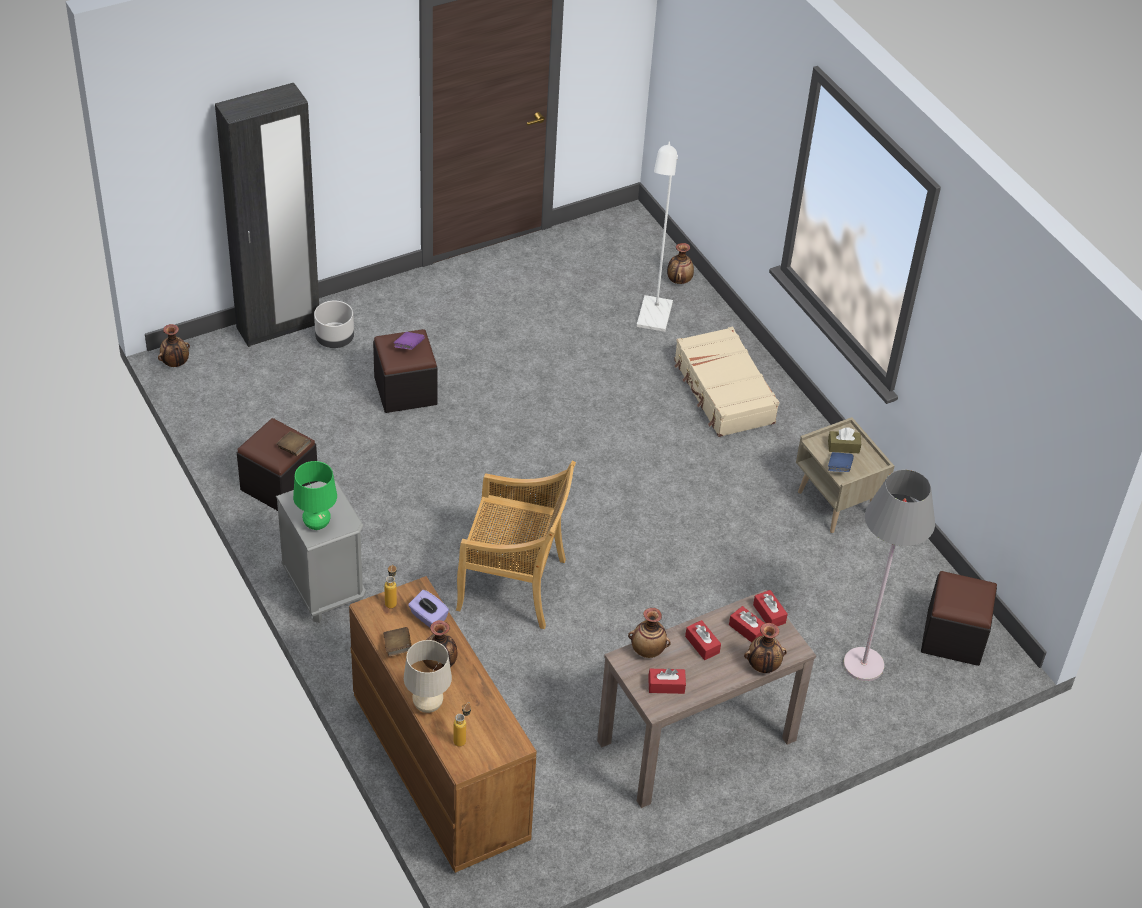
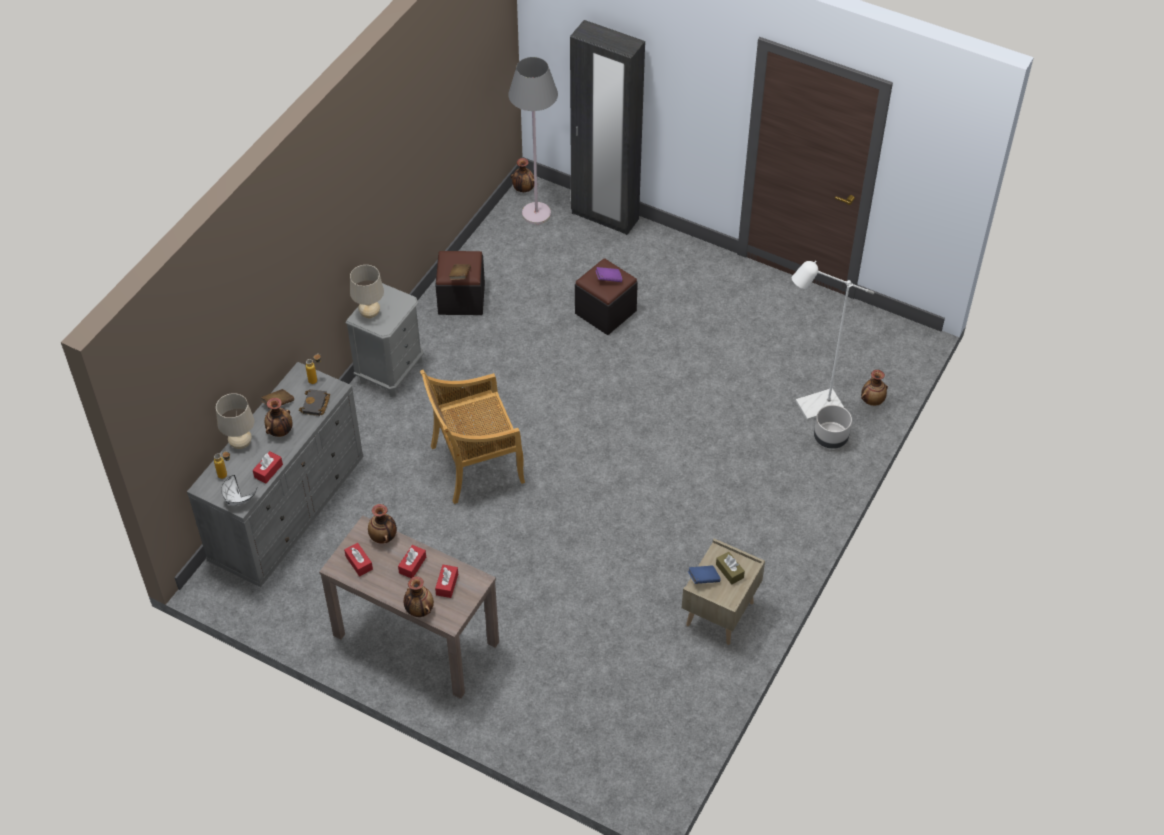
camera: 60 degrees right, 5 degrees up
green table lamp [293,461,337,530] -> beige table lamp [350,265,384,318]
grey planter [314,301,354,348] -> grey planter moved to [814,405,852,449]
brown dresser [349,576,536,873] -> grey dresser [187,362,364,587]
purple tissue box [408,590,449,628] -> black book [299,389,330,416]
beige chair [456,461,576,629] -> beige chair turned 90 degrees clockwise [420,370,525,504]
beige suitcase [674,327,779,437] -> none
red tissue box [753,590,788,626] -> red tissue box moved to [253,451,283,483]
grey floor lamp [843,469,935,681] -> grey floor lamp moved to [508,57,558,224]
black ottoman [921,571,997,666] -> none
none -> white bowl [221,475,257,506]

